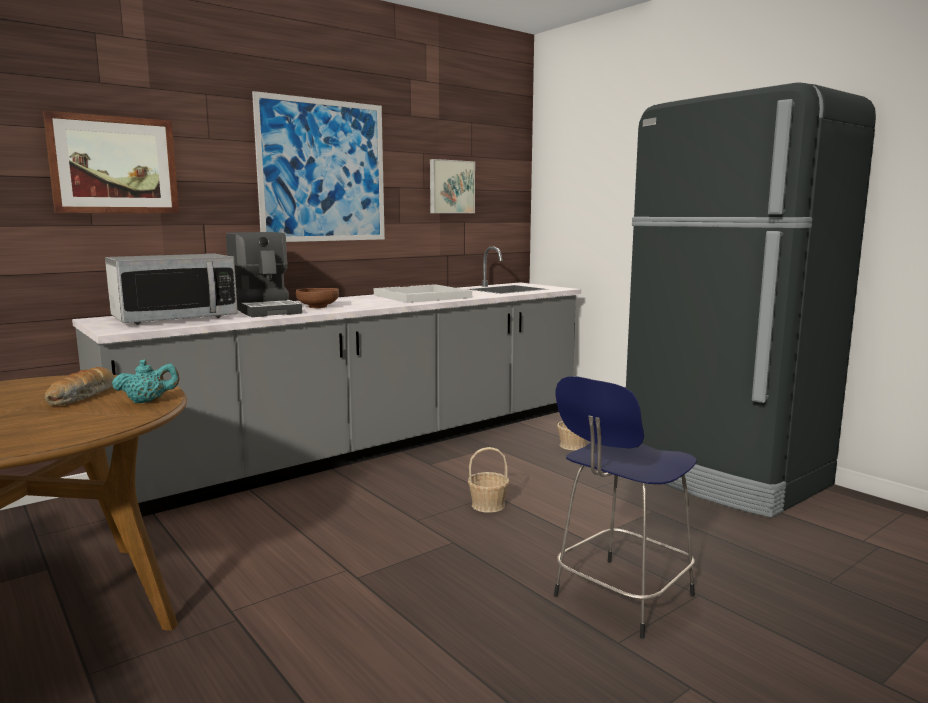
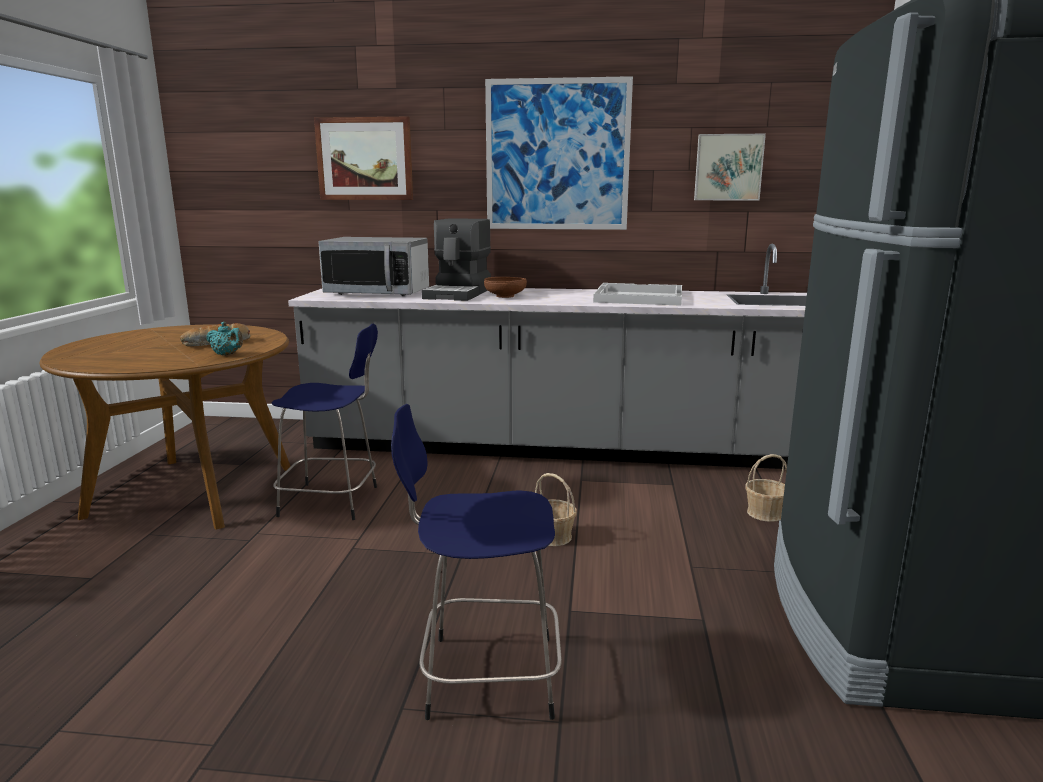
camera: 45 degrees right, 5 degrees up
none -> blue stool [272,324,378,520]

